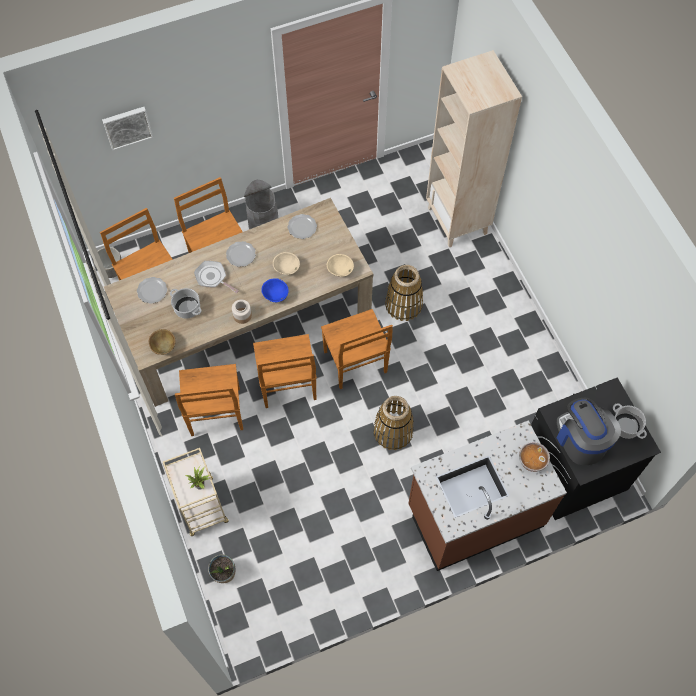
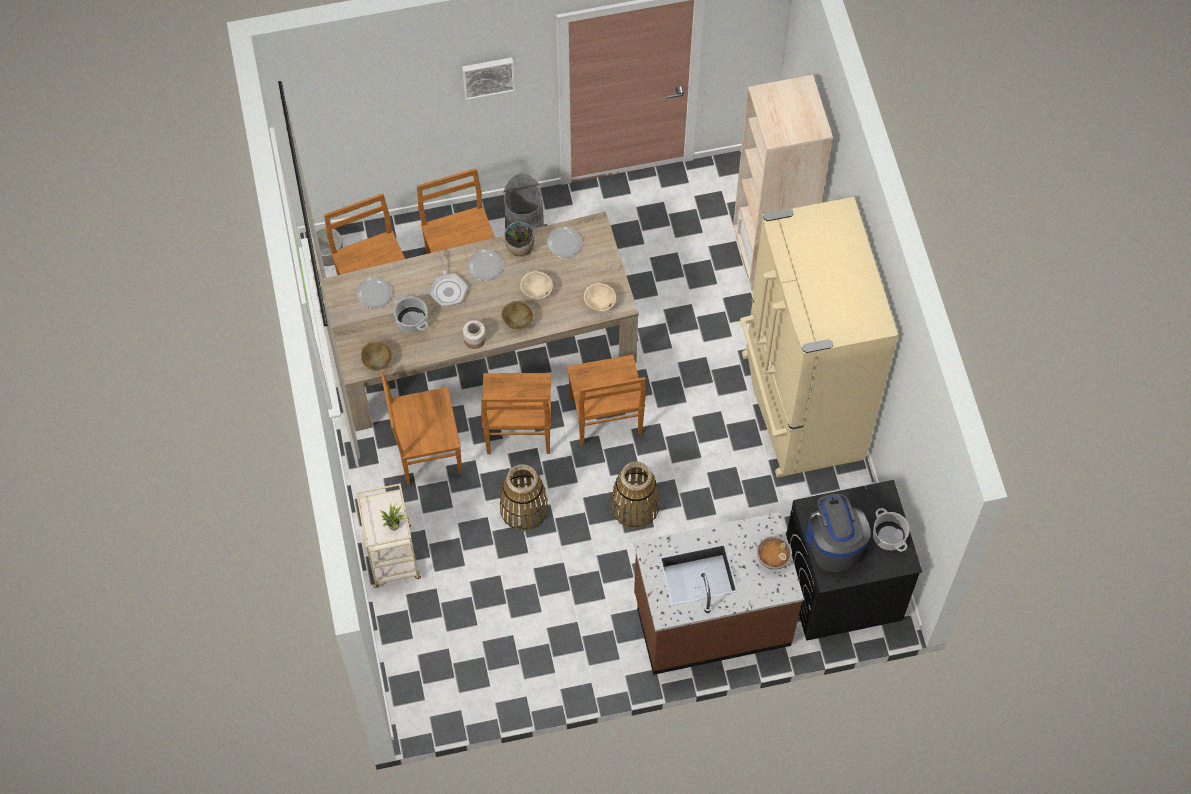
camera: 10 degrees right, 0 degrees up
picture [102,107,153,151] -> picture moved to [462,57,515,100]
brown chair [175,364,243,436] -> brown chair turned 75 degrees clockwise [380,370,462,485]
frying pan [194,261,239,293] -> frying pan turned 150 degrees counterclockwise [429,251,467,306]
potted plant [208,554,236,583] -> potted plant moved to [504,222,534,257]
blue bowl [261,278,289,302] -> brown bowl [501,301,533,330]
basket [385,265,423,321] -> basket moved to [500,464,549,532]
none -> beige fridge [740,197,898,477]

